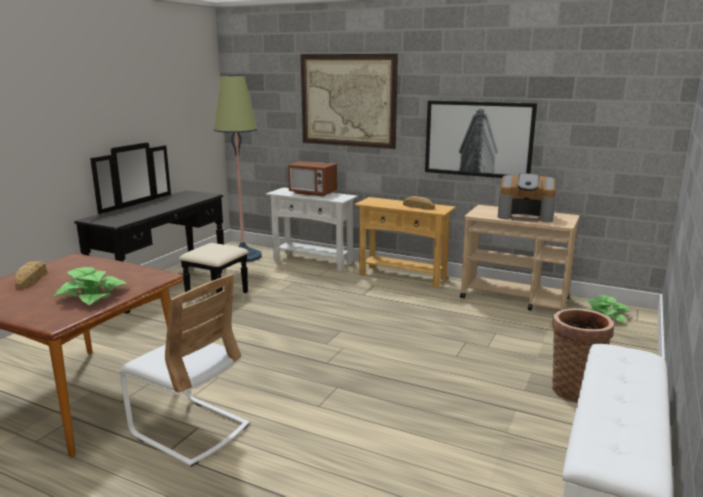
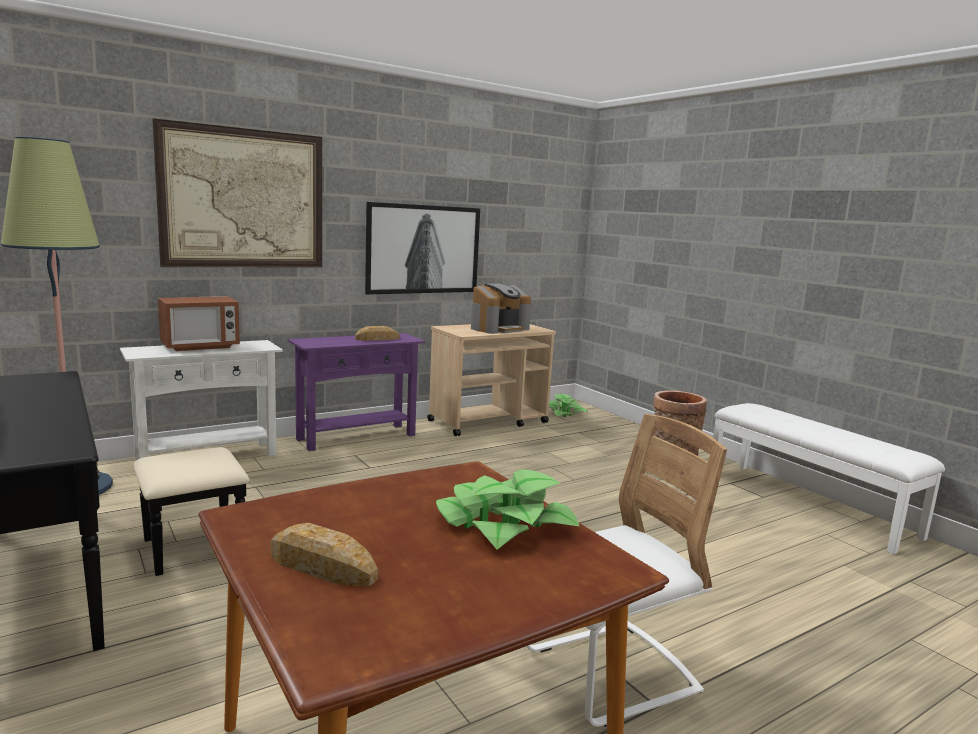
camera: 60 degrees left, 5 degrees down
beige console table [354,197,456,288] -> purple console table [288,333,425,451]

